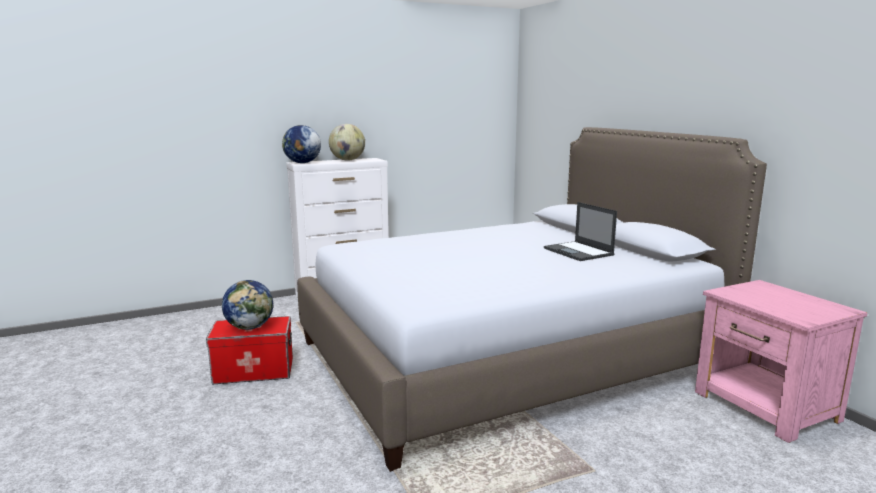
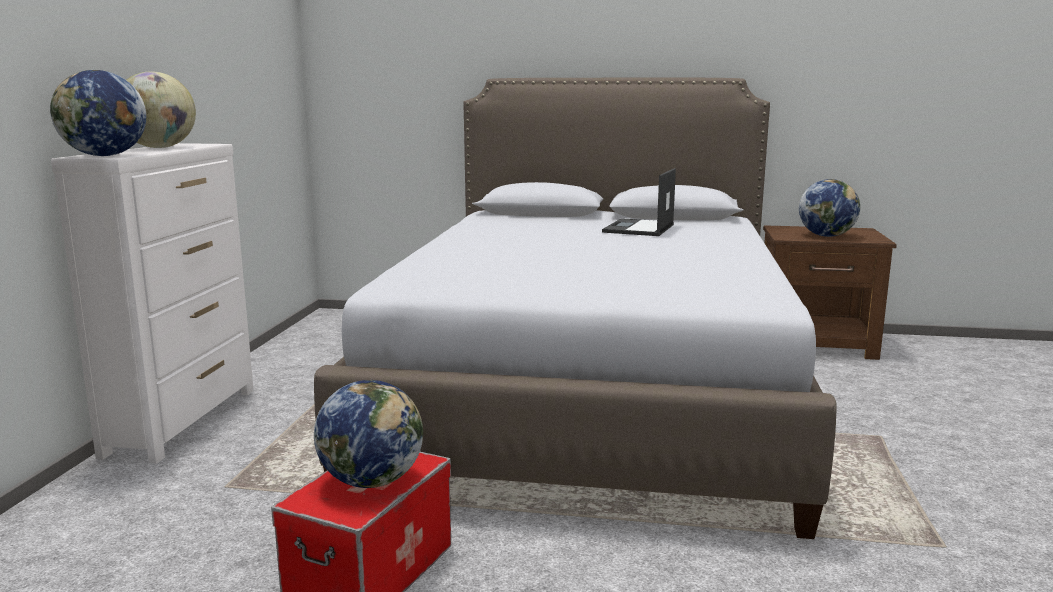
camera: 55 degrees left, 0 degrees up
laptop [544,202,617,261] -> laptop turned 105 degrees clockwise [602,168,676,236]
pink nightstand [695,280,867,443] -> brown nightstand [763,225,897,360]
none -> globe [799,179,860,237]

